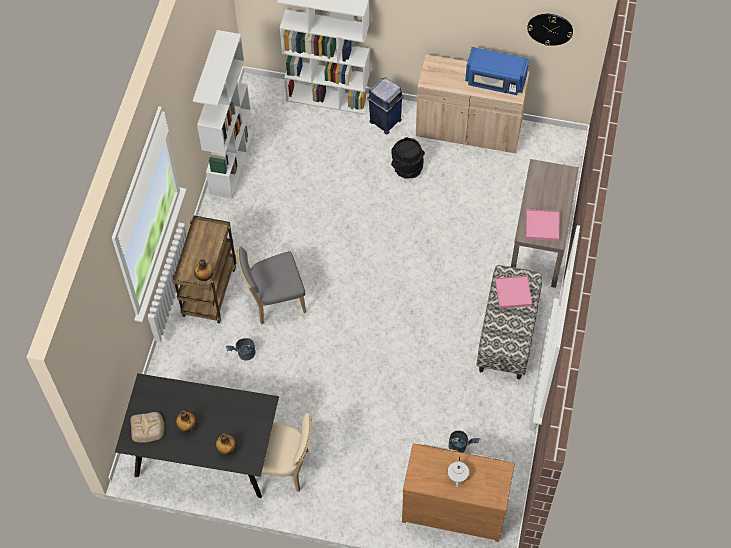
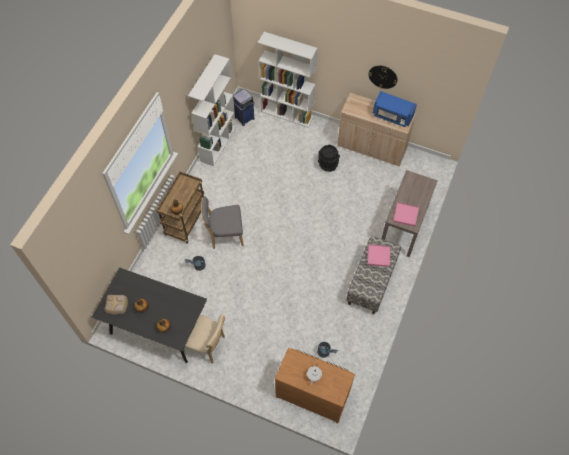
camera: 10 degrees right, 0 degrees up
blue trash can [367,77,404,134] -> blue trash can moved to [233,89,255,126]
wall clock [527,14,573,46] -> wall clock moved to [369,65,397,89]

